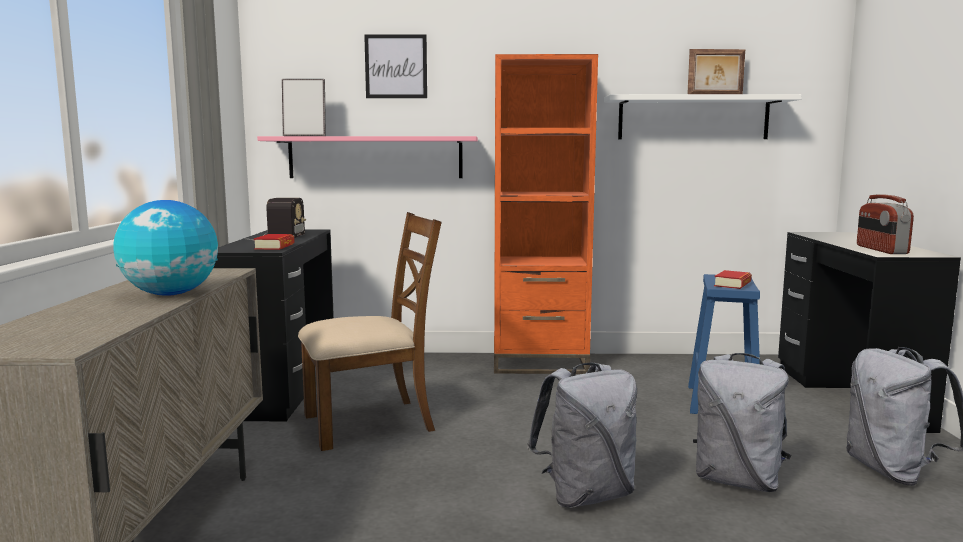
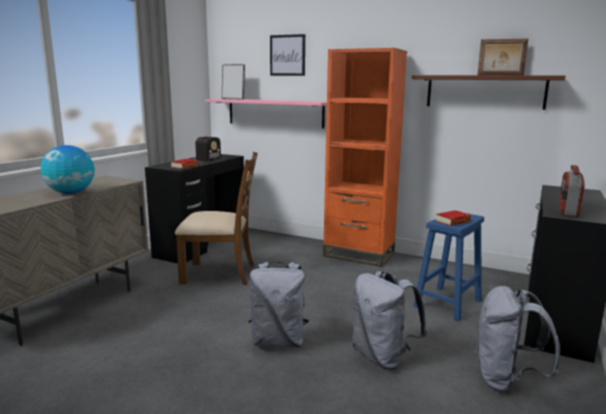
camera: 25 degrees right, 5 degrees up
white shelf [604,94,802,139] -> brown shelf [412,75,565,110]

